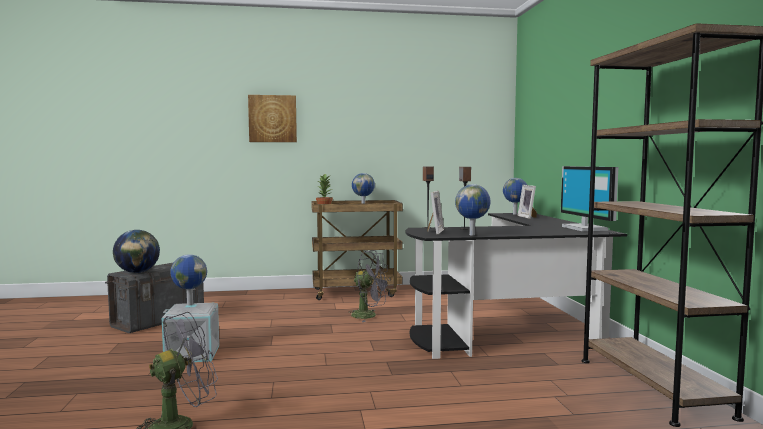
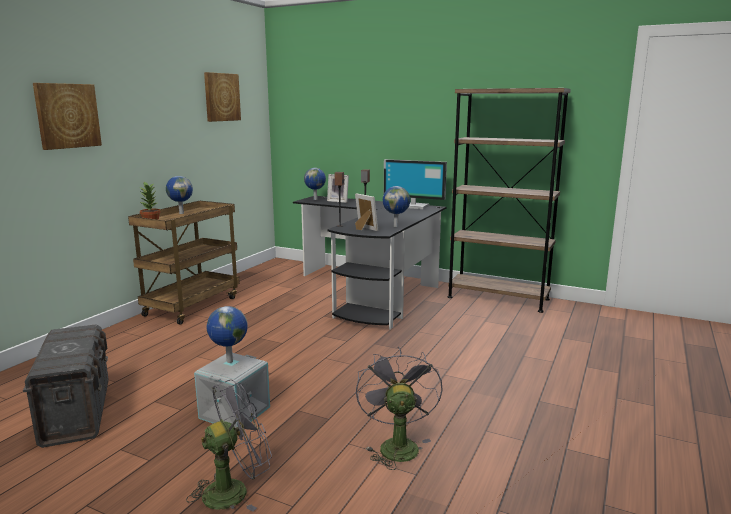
camera: 55 degrees left, 10 degrees up
globe [113,230,160,273] -> none
grey fan [348,250,391,322] -> grey fan moved to [186,380,272,512]
none -> picture [204,72,241,122]

